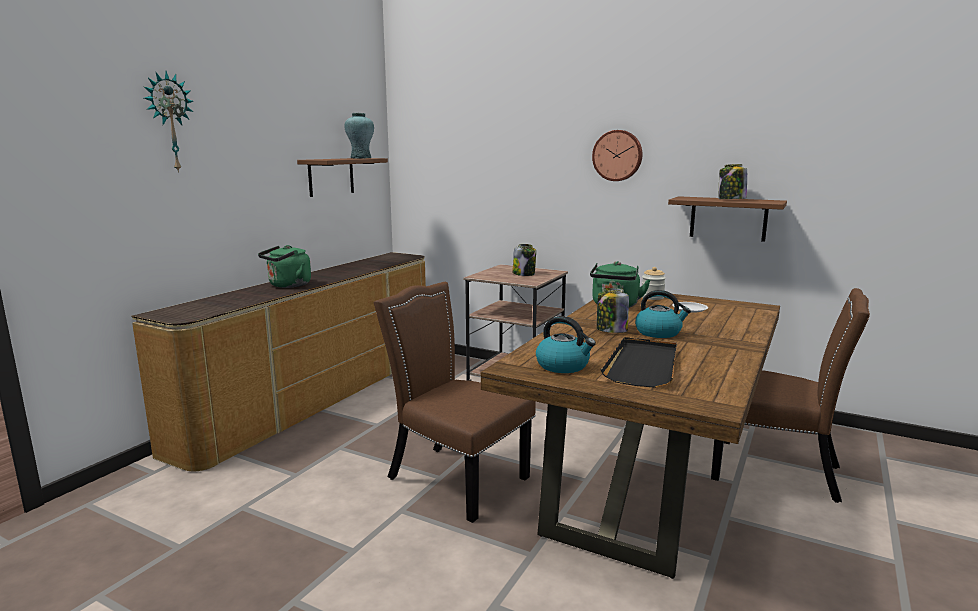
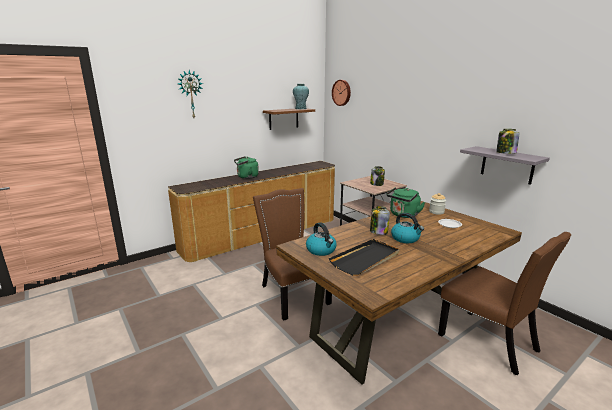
camera: 25 degrees right, 5 degrees up
wall clock [592,130,643,181] -> wall clock moved to [332,80,351,106]
brown shelf [668,196,787,242] -> grey shelf [460,146,550,185]

